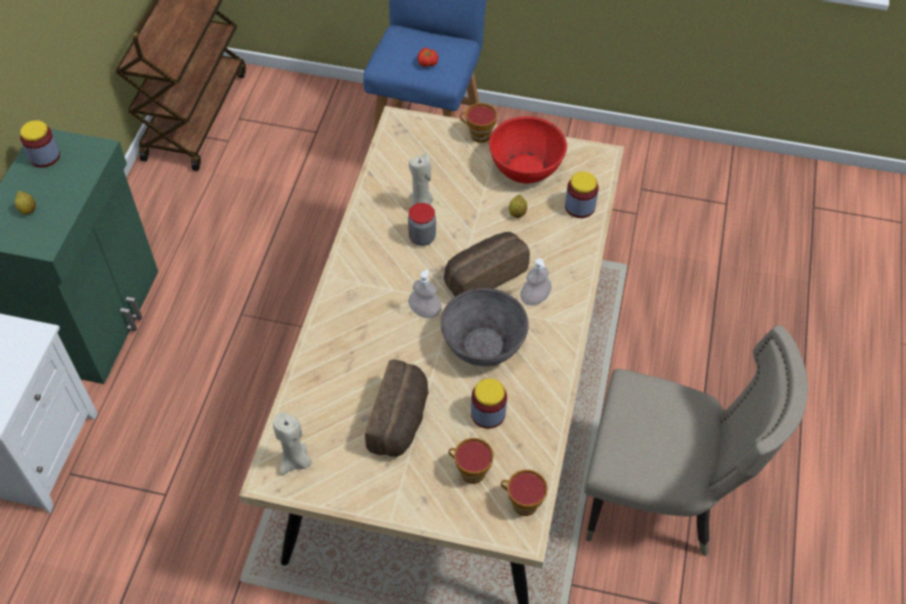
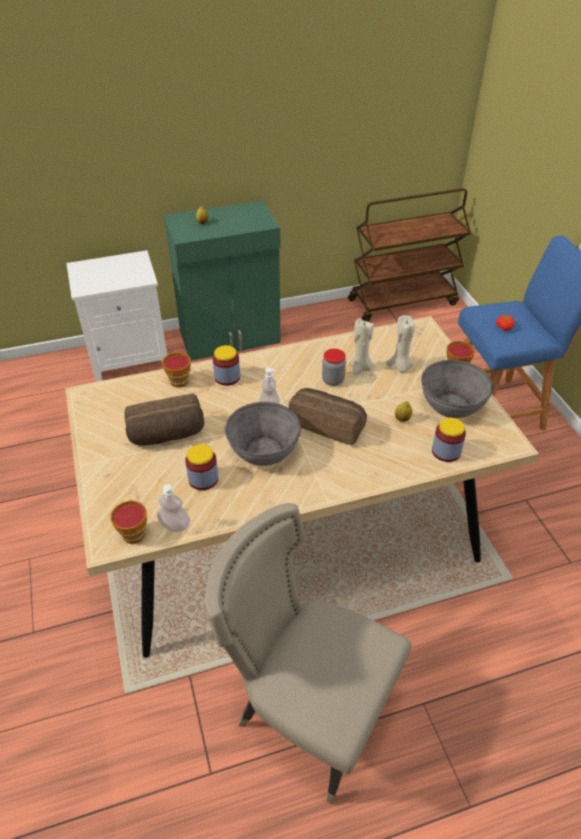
camera: 60 degrees right, 10 degrees down
jar [20,120,60,168] -> jar moved to [213,345,240,386]
beige candle [273,412,312,475] -> beige candle moved to [386,315,415,373]
cup [448,438,494,484] -> cup moved to [162,352,191,388]
red bowl [489,116,567,183] -> grey bowl [421,360,494,418]
soap dispenser [520,258,552,306] -> soap dispenser moved to [157,484,190,532]
beige chair [584,325,808,556] -> beige chair turned 135 degrees clockwise [205,503,412,805]

